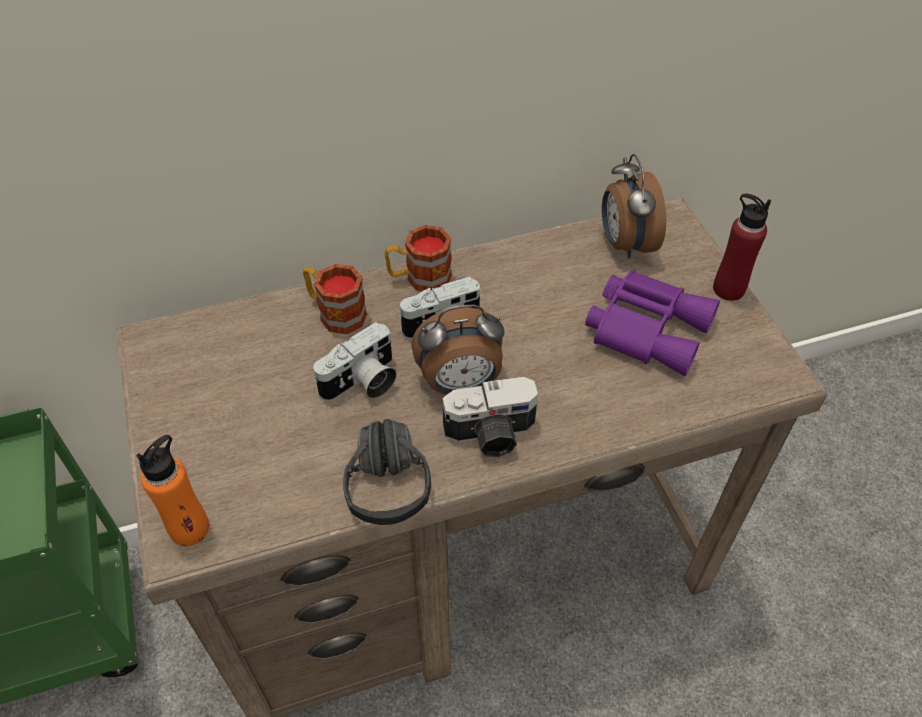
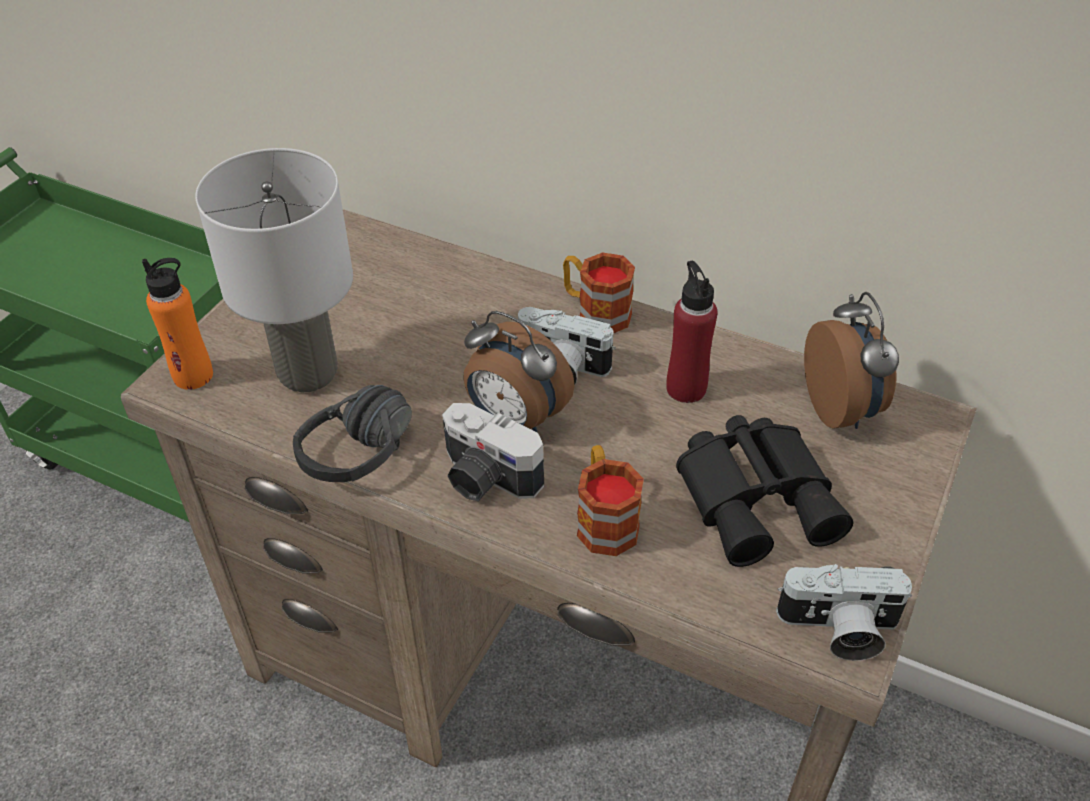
camera: 45 degrees right, 5 degrees down
mug [303,264,367,334] -> mug moved to [577,445,644,556]
camera [313,322,397,401] -> camera moved to [776,564,912,661]
purple binoculars [585,270,720,376] -> black binoculars [676,415,853,567]
alarm clock [602,154,666,259] -> alarm clock turned 135 degrees clockwise [804,292,899,429]
red bottle [713,193,771,301] -> red bottle moved to [666,261,718,403]
none -> white table lamp [195,148,353,393]

